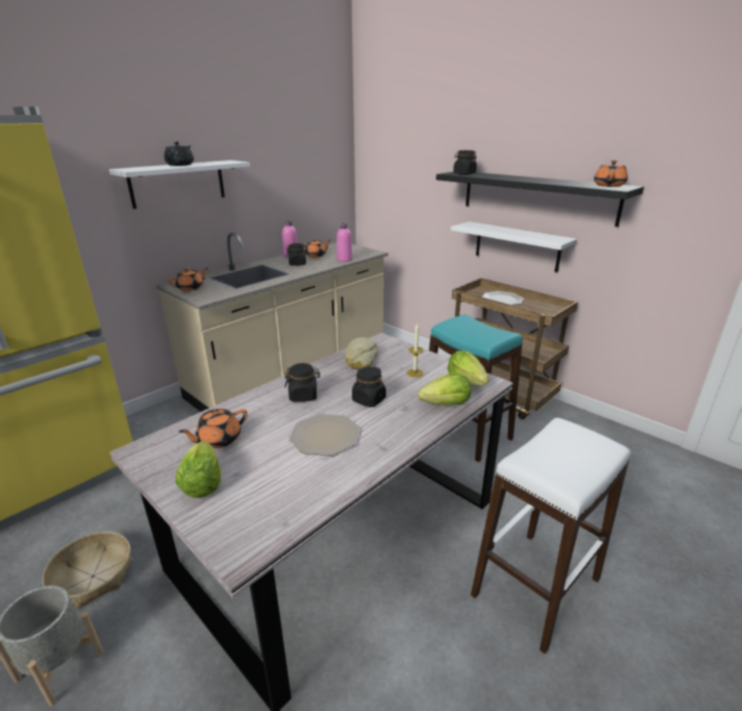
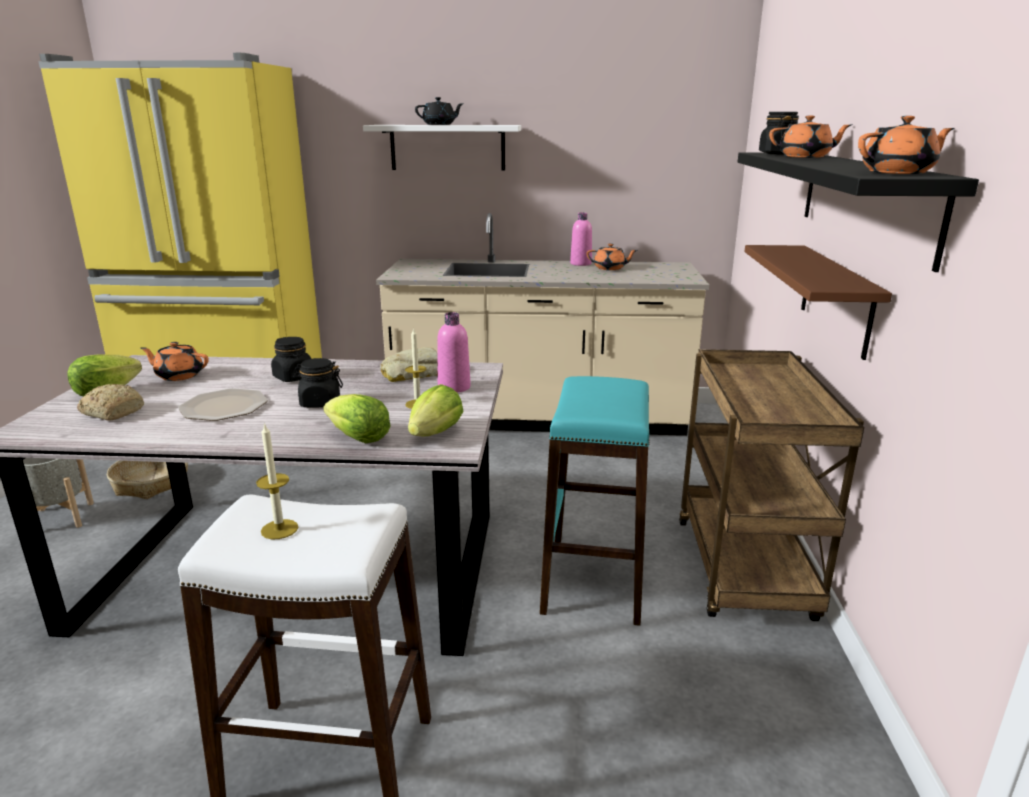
camera: 50 degrees right, 5 degrees down
orange teapot [169,268,208,291] -> orange teapot moved to [769,115,851,158]
black jar [286,243,308,266] -> none
pink bottle [337,223,352,262] -> pink bottle moved to [437,312,471,393]
white shelf [451,222,577,272] -> brown shelf [744,245,892,360]
plate [482,291,524,305] -> none
none -> bread [77,384,144,421]
none -> candle [256,422,298,539]

